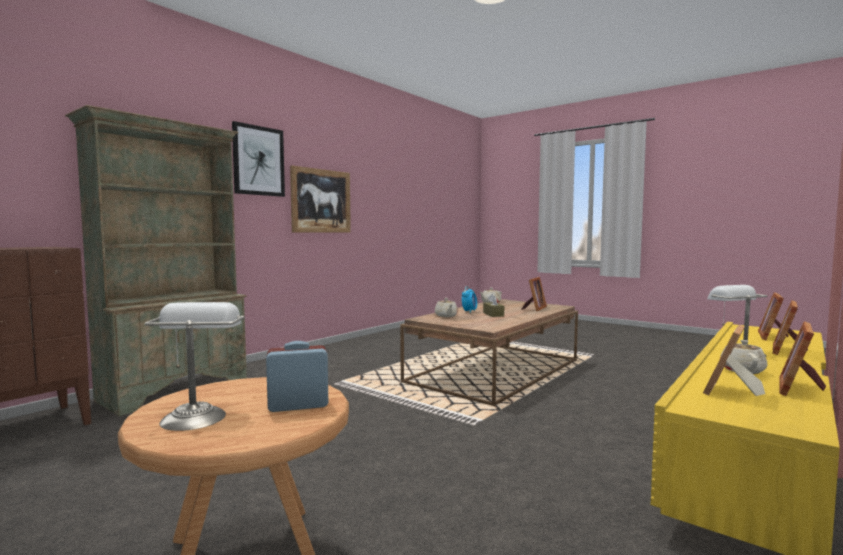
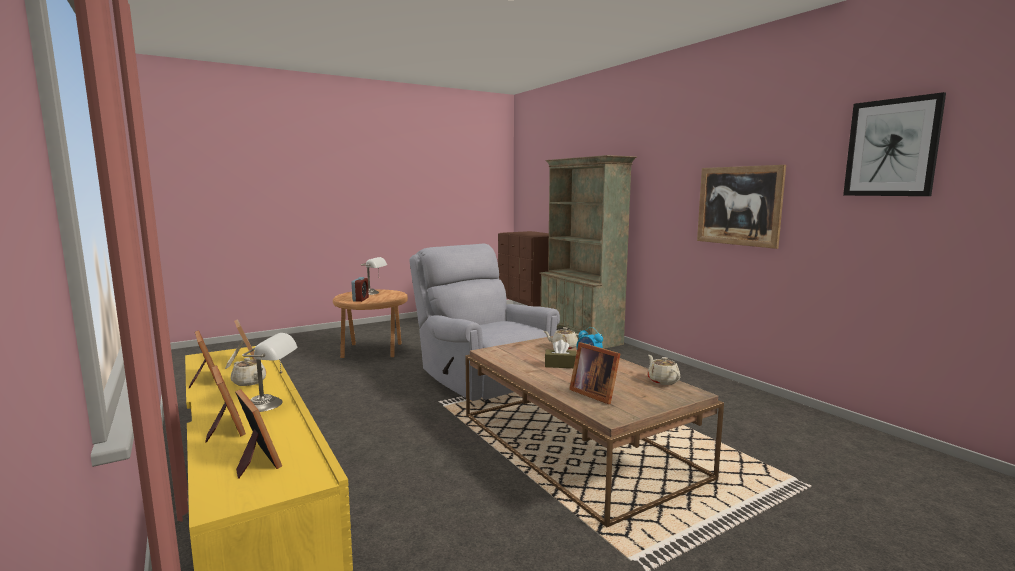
camera: 110 degrees right, 5 degrees up
picture [232,121,285,197] -> picture moved to [843,92,946,196]
none -> grey armchair [409,244,560,403]

